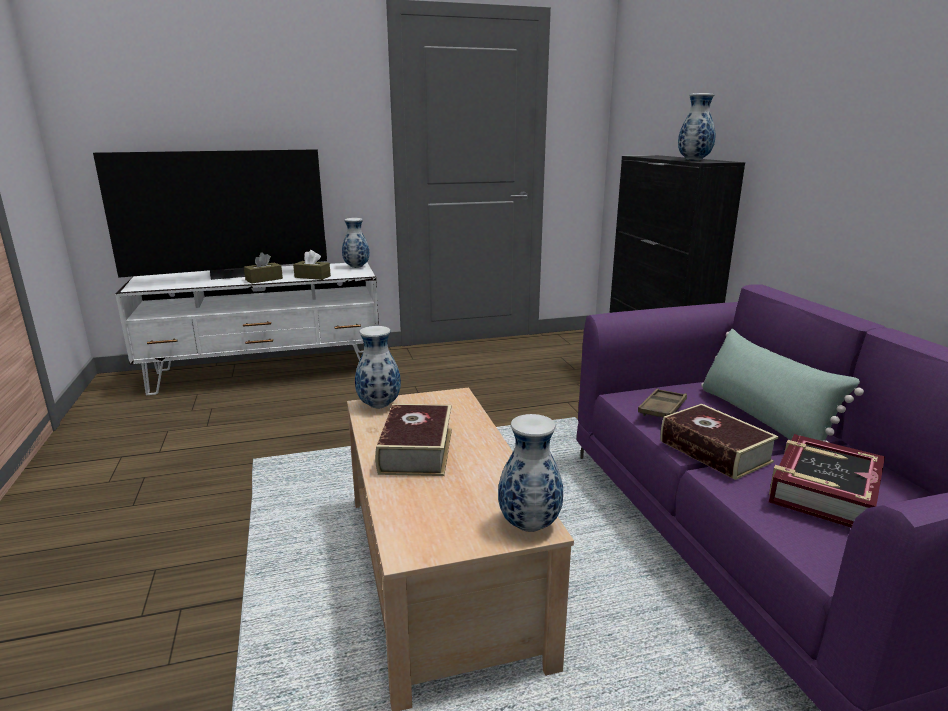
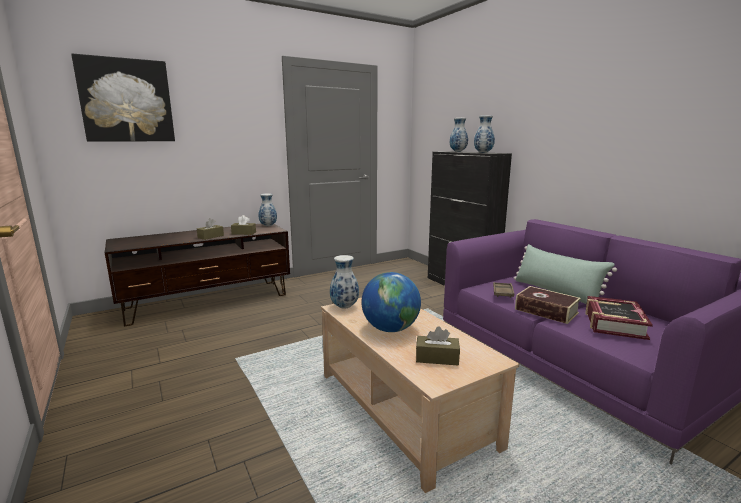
camera: 15 degrees left, 5 degrees down
television [93,149,327,280] -> none
white tv stand [115,262,379,395] -> brown tv stand [105,223,290,326]
book [375,404,452,476] -> globe [361,272,421,332]
vase [498,414,563,532] -> vase moved to [450,118,468,152]
none -> picture [71,54,175,142]
none -> brown tissue box [416,327,460,365]

